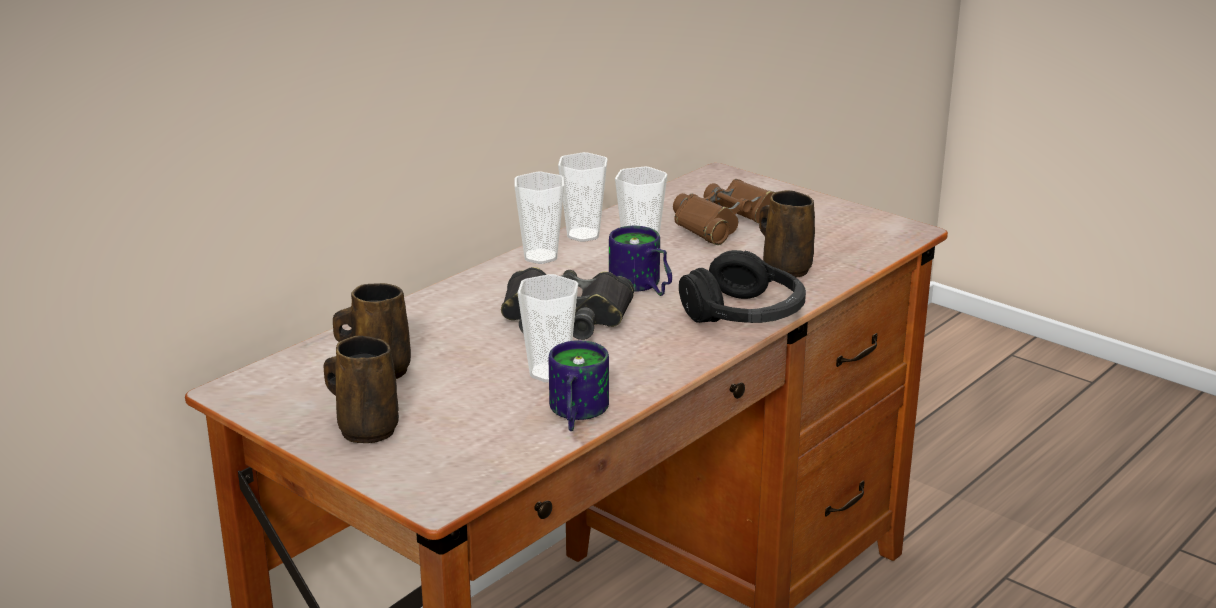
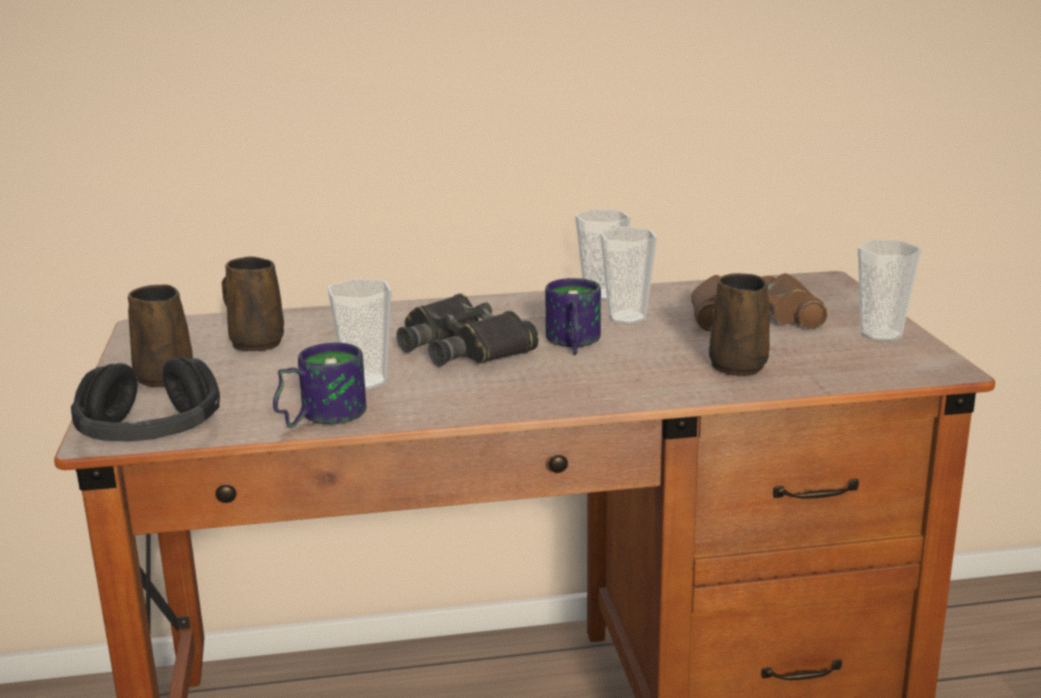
camera: 40 degrees right, 5 degrees down
cup [514,172,564,264] -> cup moved to [858,240,922,342]
black headphones [679,250,806,323] -> black headphones moved to [71,358,220,441]

